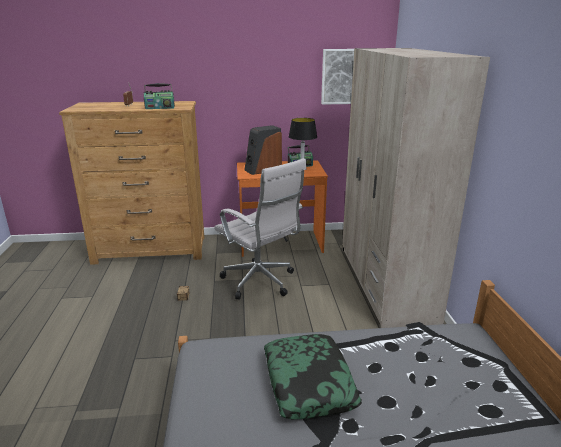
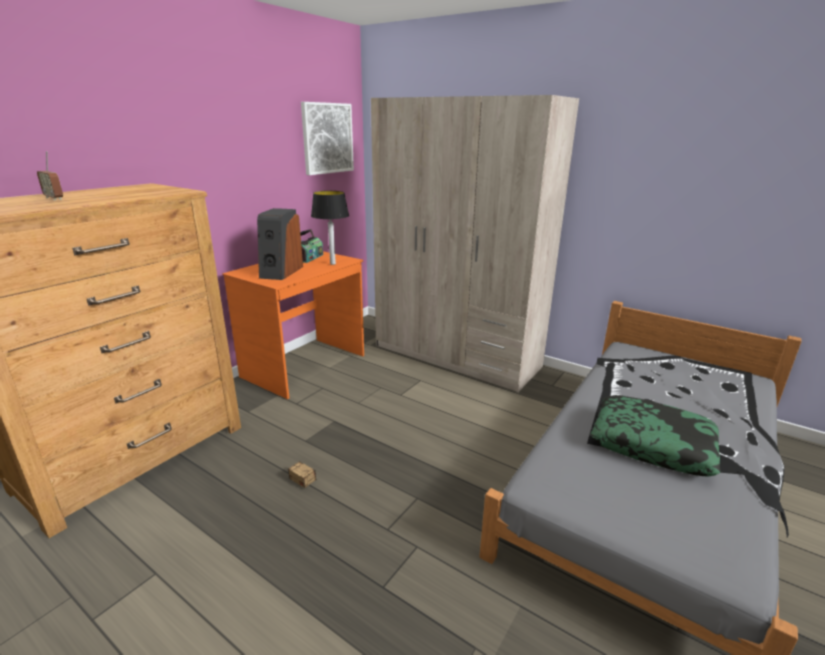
camera: 50 degrees left, 0 degrees up
radio [143,83,175,109] -> none
white office chair [214,158,306,299] -> none

